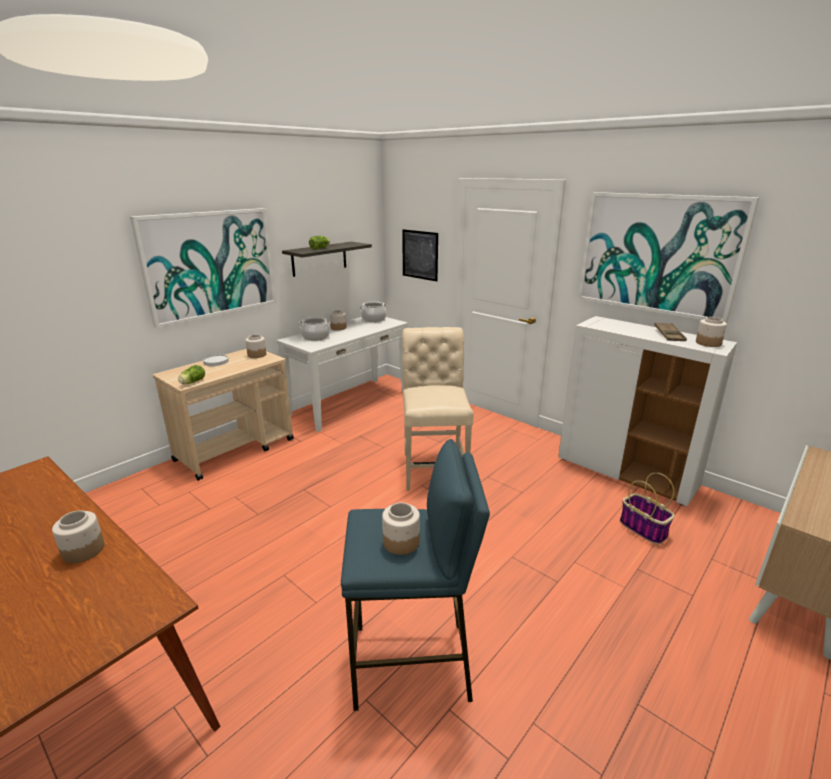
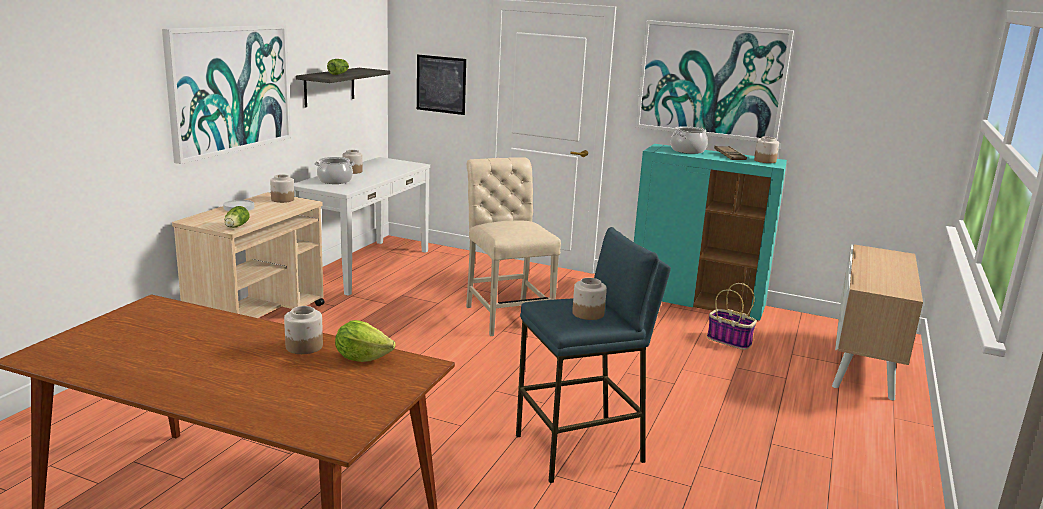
camera: 20 degrees left, 5 degrees down
cooking pot [359,302,388,322] -> cooking pot moved to [671,126,708,154]
white cabinet [558,316,737,506] -> turquoise cabinet [634,144,787,320]
none -> lettuce [335,320,395,362]

